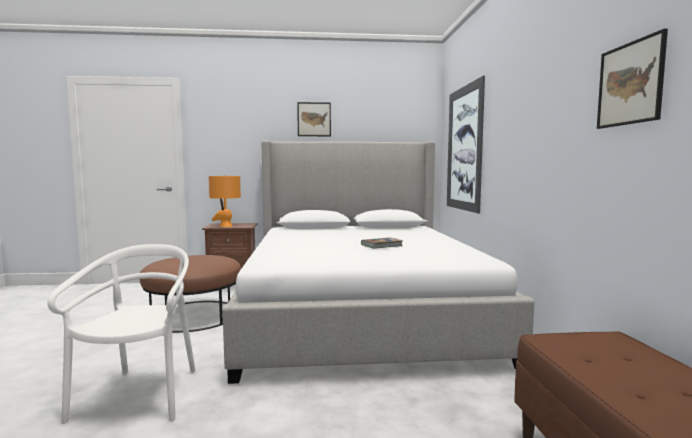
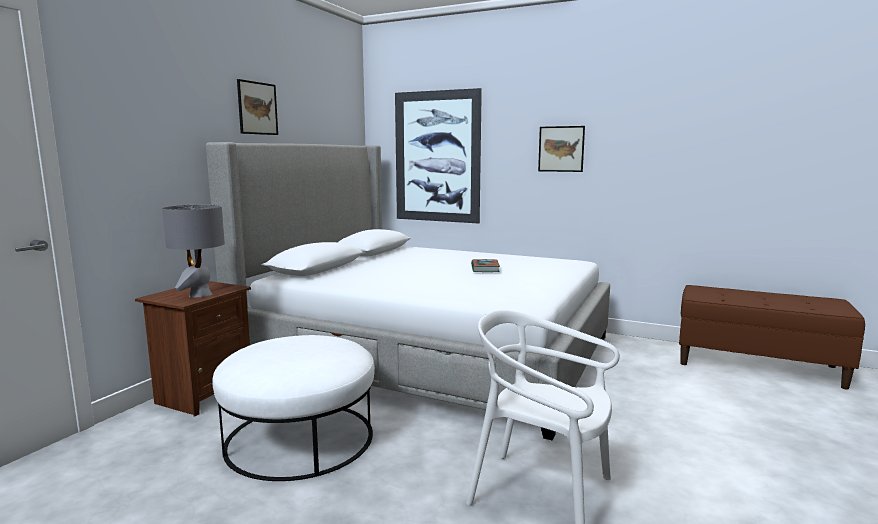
camera: 60 degrees left, 5 degrees up
brown ottoman [140,255,241,333] -> white ottoman [212,335,375,481]
orange table lamp [208,176,241,227] -> grey table lamp [162,204,225,298]
picture [597,29,668,129] -> picture moved to [538,126,585,172]

